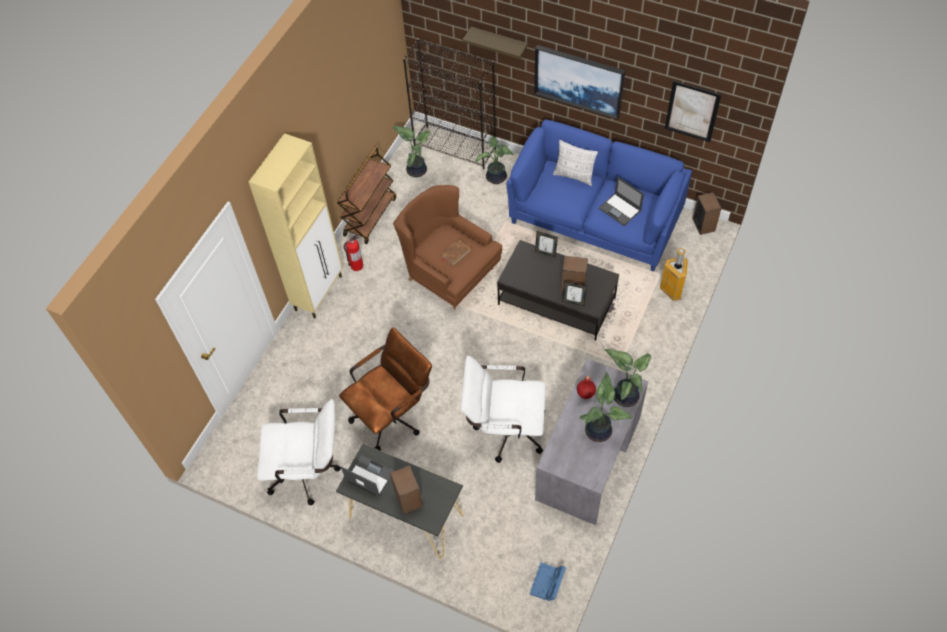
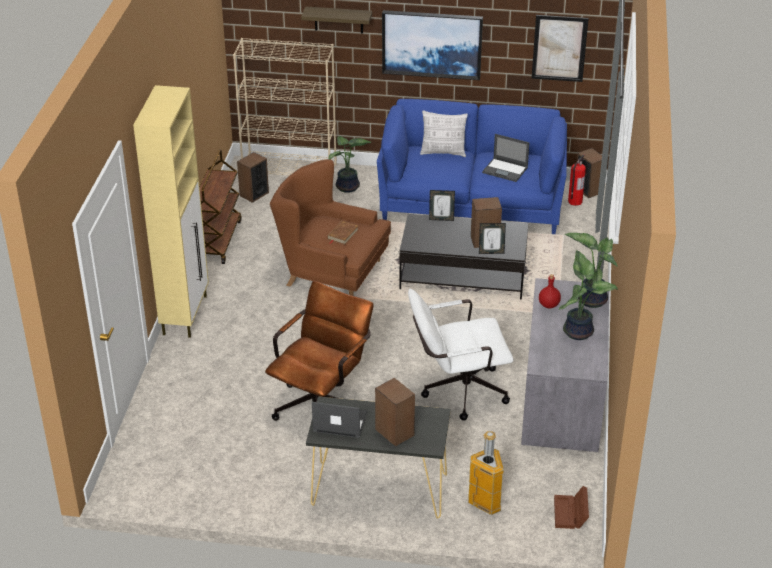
camera: 20 degrees left, 20 degrees down
white office chair [257,399,341,505] -> none
fire extinguisher [343,234,363,271] -> fire extinguisher moved to [568,154,586,206]
potted plant [392,126,430,177] -> speaker [237,152,269,203]
black bookcase [403,38,496,170] -> beige bookcase [233,38,337,175]
blue storage box [530,562,566,601] -> brown storage box [554,486,589,529]
trash can [660,248,688,301] -> trash can moved to [468,431,504,515]

